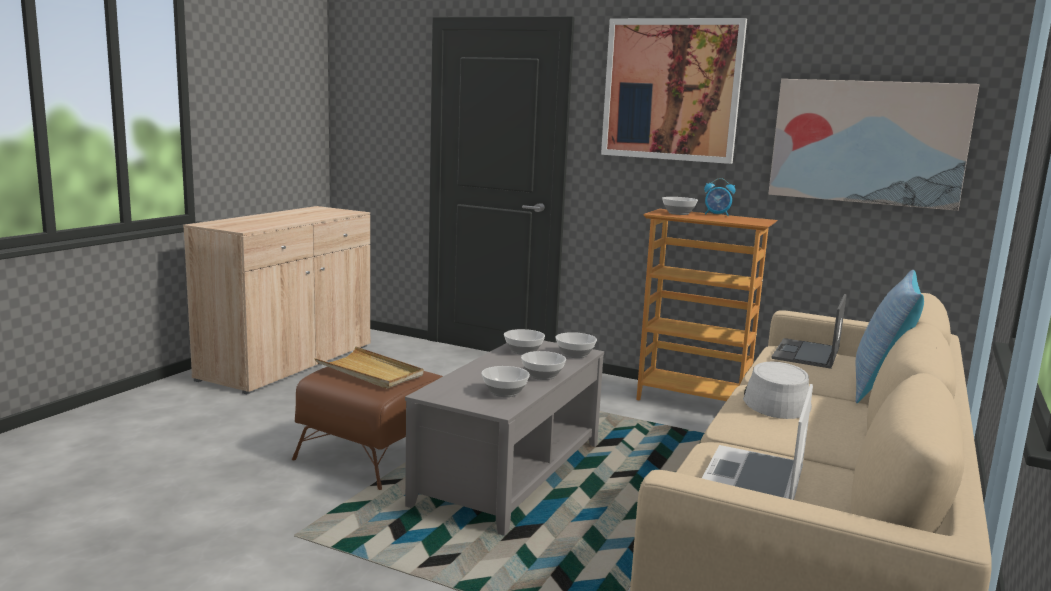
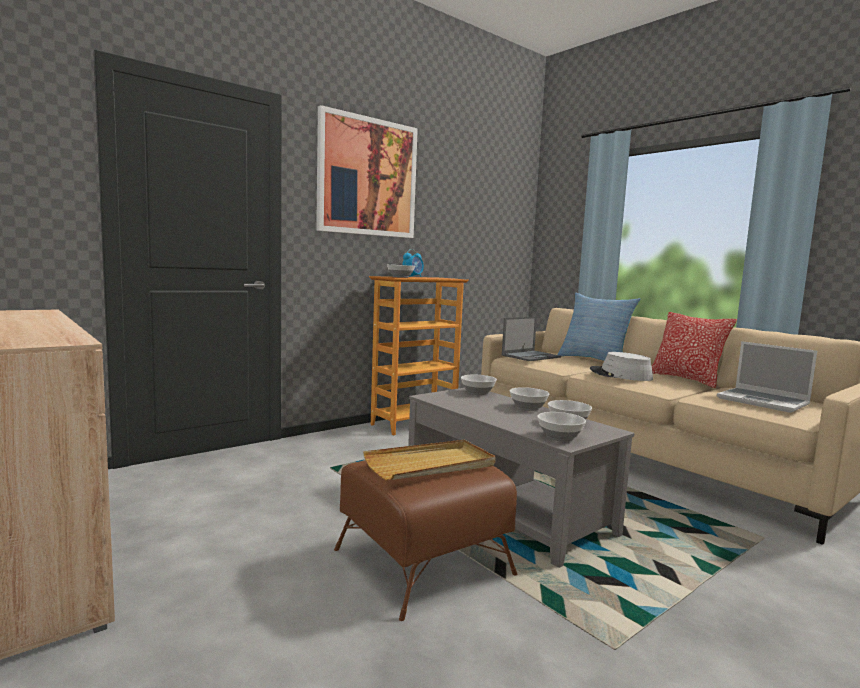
camera: 65 degrees left, 5 degrees down
bowl [504,329,545,355] -> bowl moved to [537,412,586,441]
picture [768,79,980,211] -> none
laptop [771,294,847,369] -> laptop turned 90 degrees counterclockwise [502,316,561,361]
none -> pillow [652,312,737,388]

